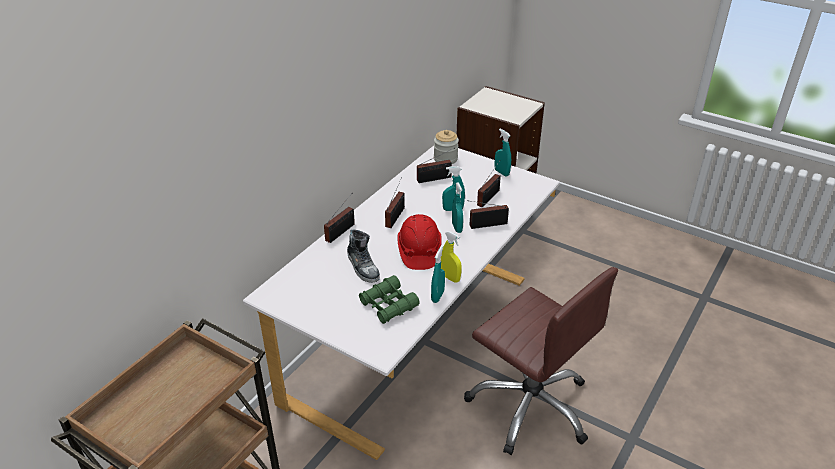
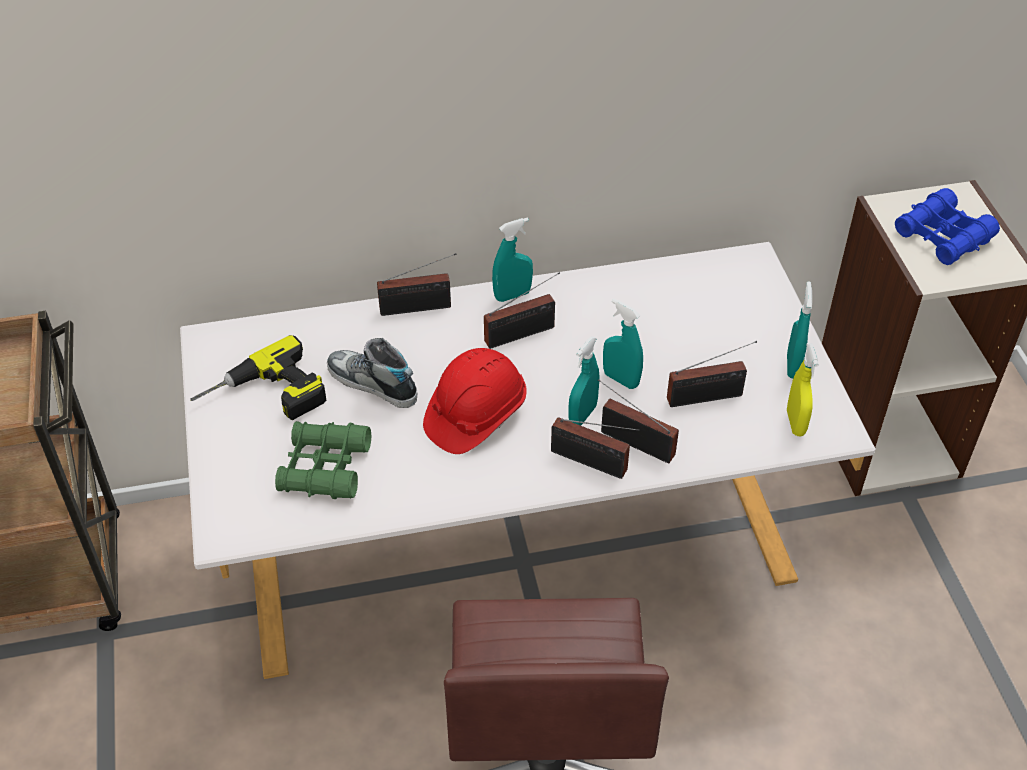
camera: 45 degrees right, 10 degrees up
shoe [347,229,380,283] -> shoe turned 105 degrees clockwise [327,338,417,408]
radio [417,148,455,183] -> radio moved to [551,417,640,479]
turquoise spray bottle [431,245,445,303] -> turquoise spray bottle moved to [492,217,533,302]
jar [434,130,459,164] -> none
yellow spray bottle [441,231,462,283] -> yellow spray bottle moved to [787,343,819,436]
none -> power drill [190,335,327,421]
none -> blue binoculars [895,188,1000,265]

